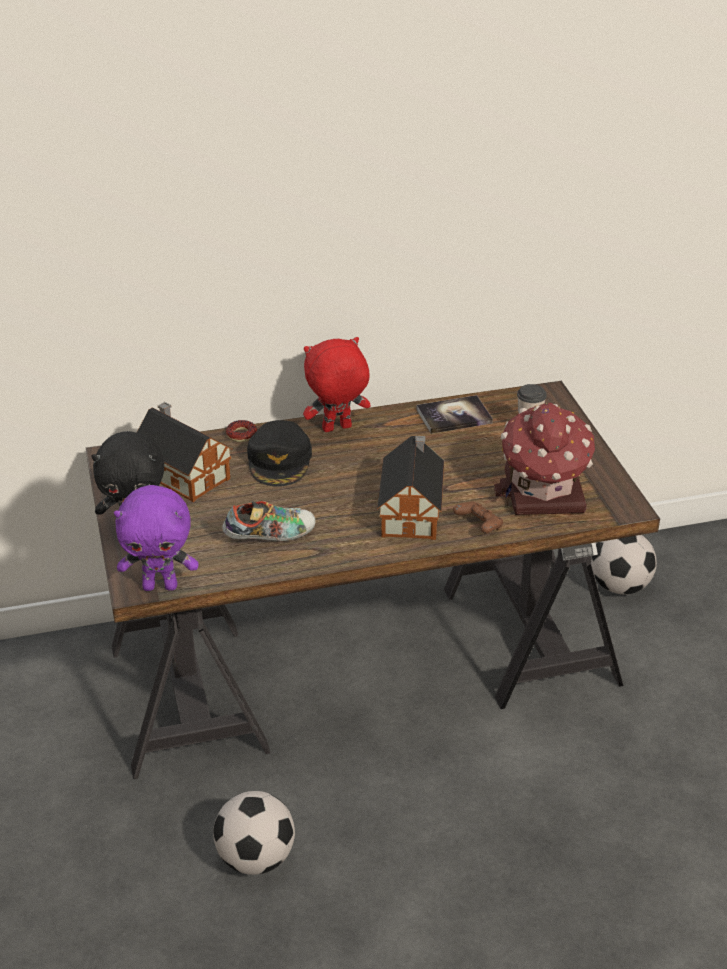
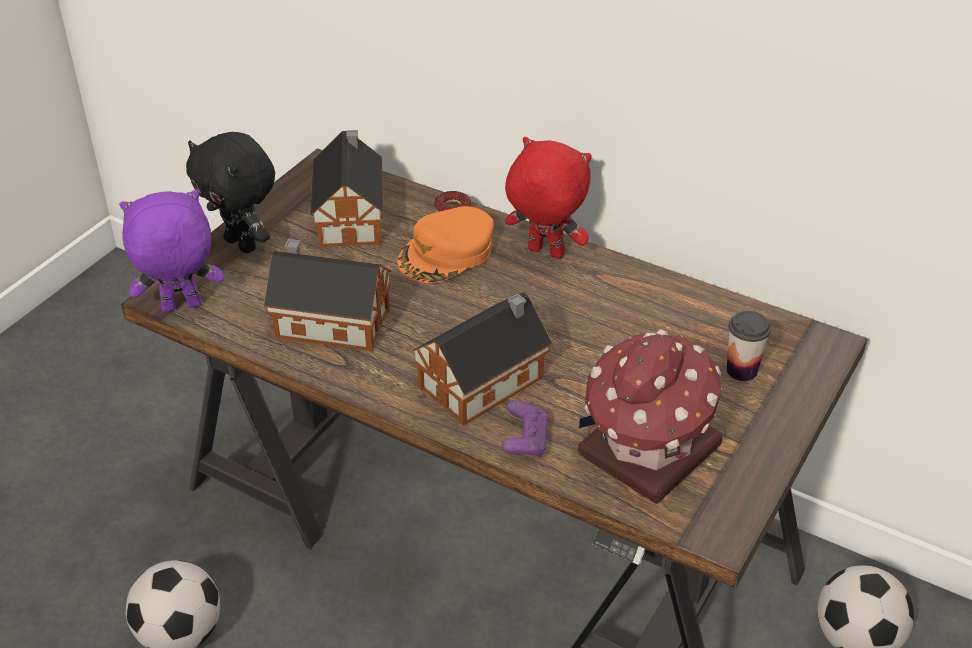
camera: 45 degrees right, 5 degrees up
purple plush toy [114,485,198,591] -> purple plush toy turned 120 degrees clockwise [119,190,224,312]
shoe [223,501,316,542] -> toy house [264,239,391,351]
black cap [247,420,312,487] -> orange cap [397,206,494,283]
book [416,395,493,434] -> none
brown game controller [453,501,503,533] -> purple game controller [502,401,549,458]

